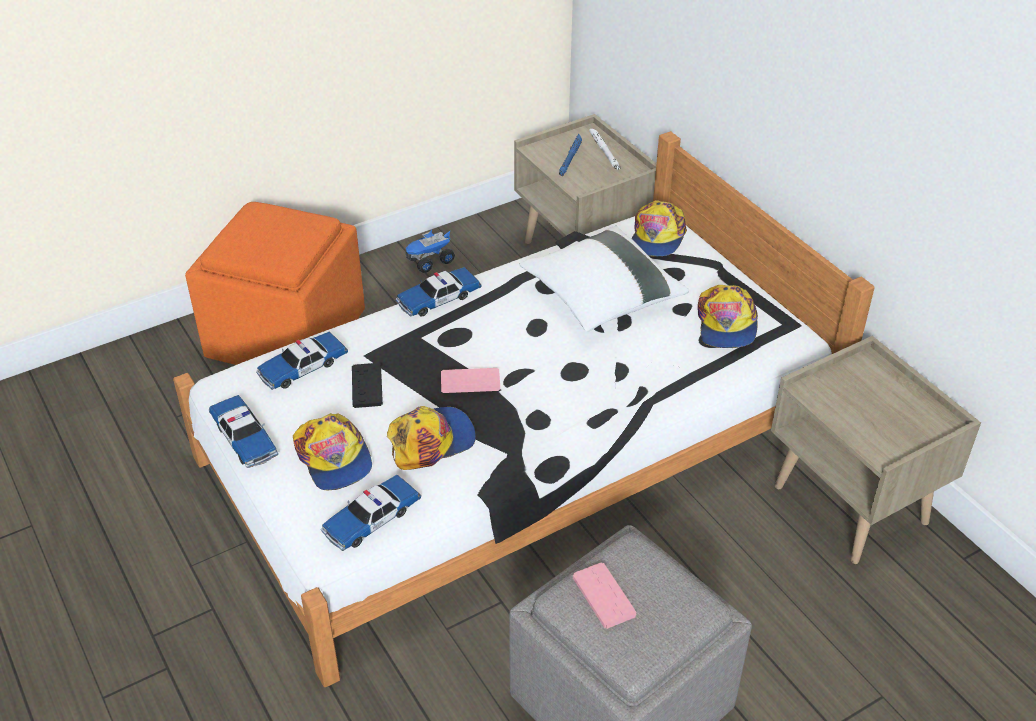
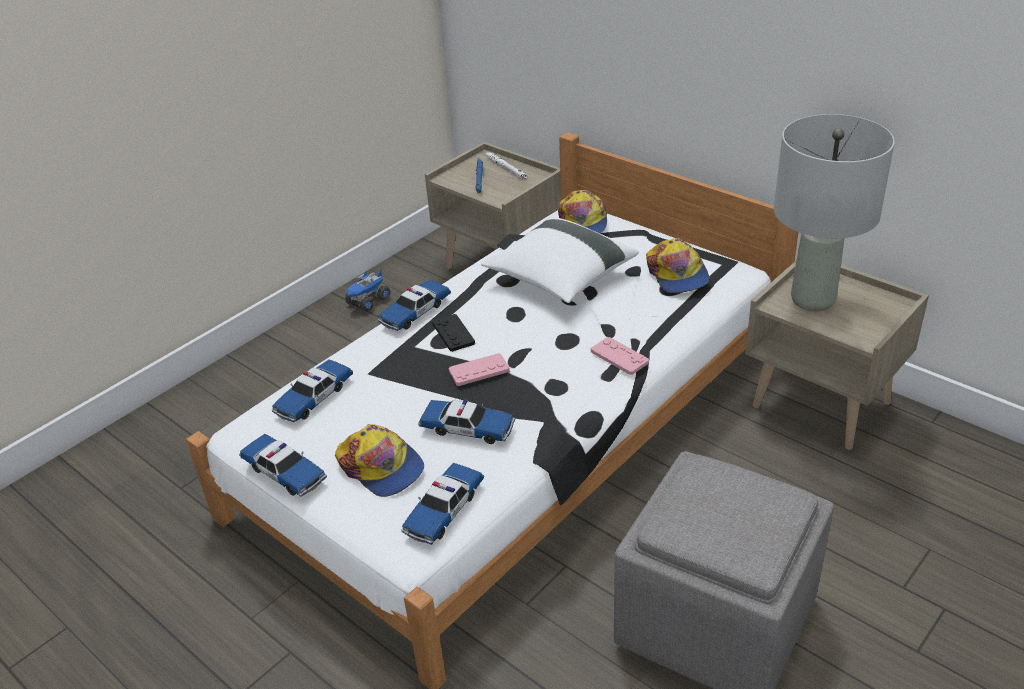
camera: 15 degrees left, 5 degrees down
orange ottoman [185,202,365,365] -> none
black game controller [352,363,383,408] -> black game controller moved to [432,314,475,352]
cap [387,406,476,470] -> toy car [418,399,515,444]
pink game controller [573,562,636,629] -> pink game controller moved to [591,337,649,375]
none -> grey table lamp [774,114,895,311]

